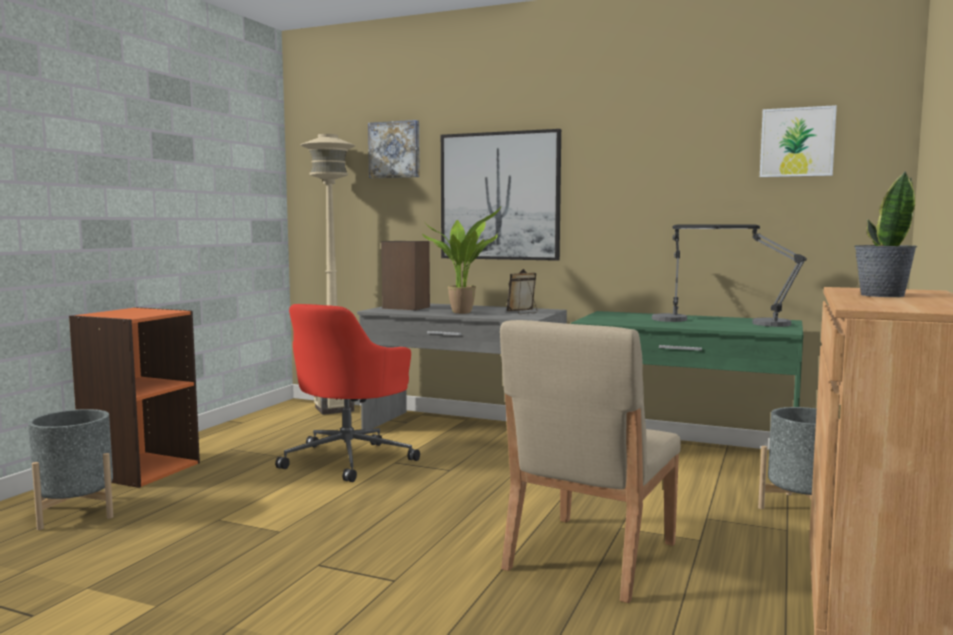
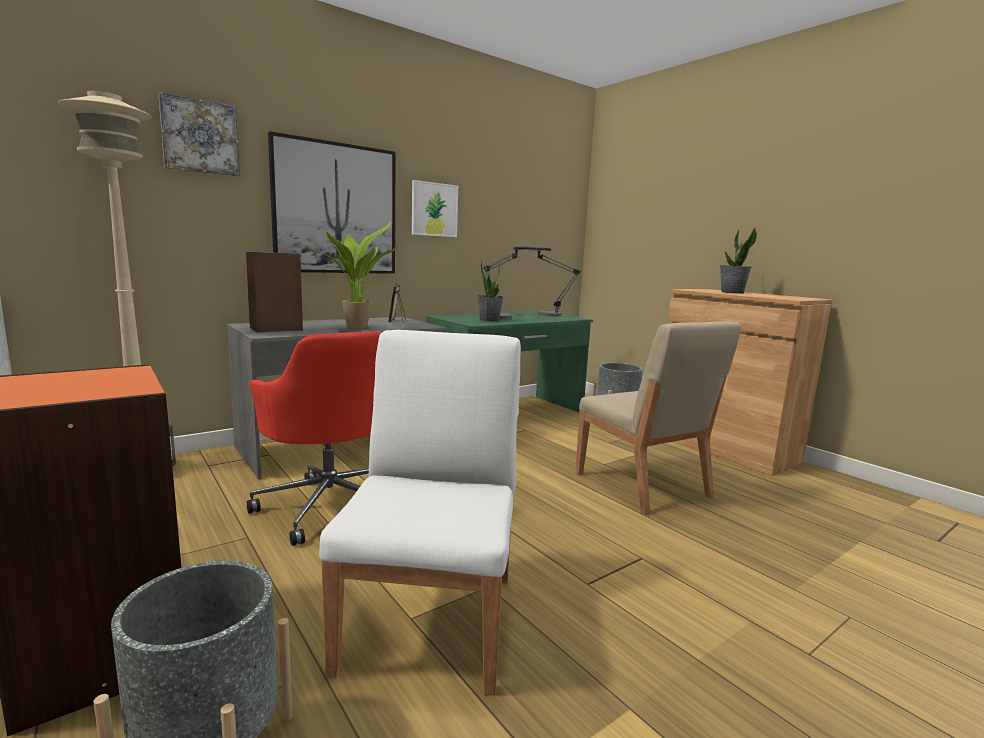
camera: 60 degrees left, 5 degrees up
picture [760,105,837,177] -> picture moved to [412,180,458,237]
none -> white chair [319,330,521,695]
none -> potted plant [478,260,504,322]

